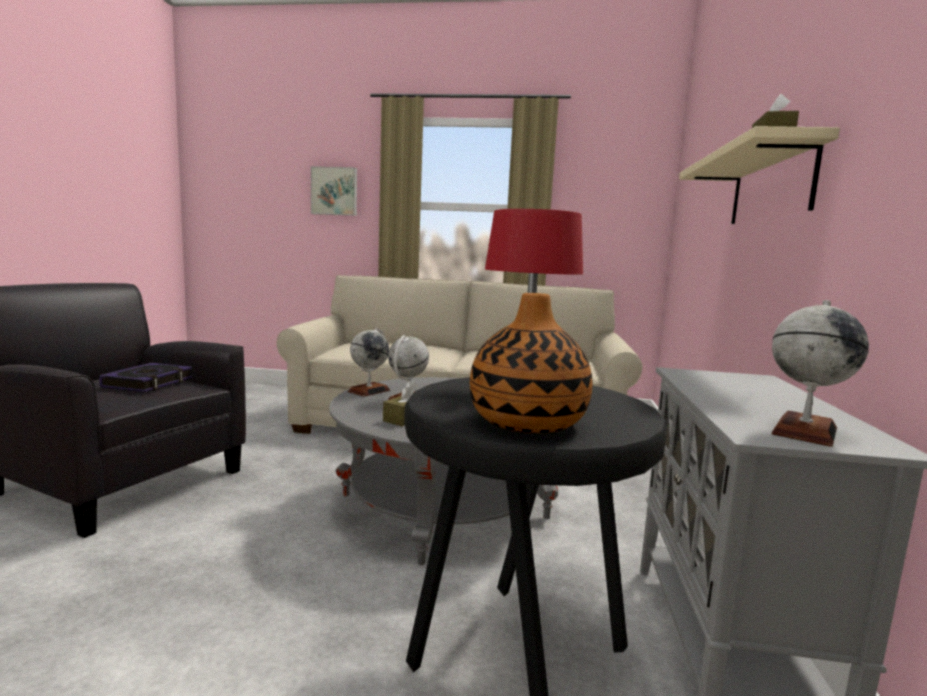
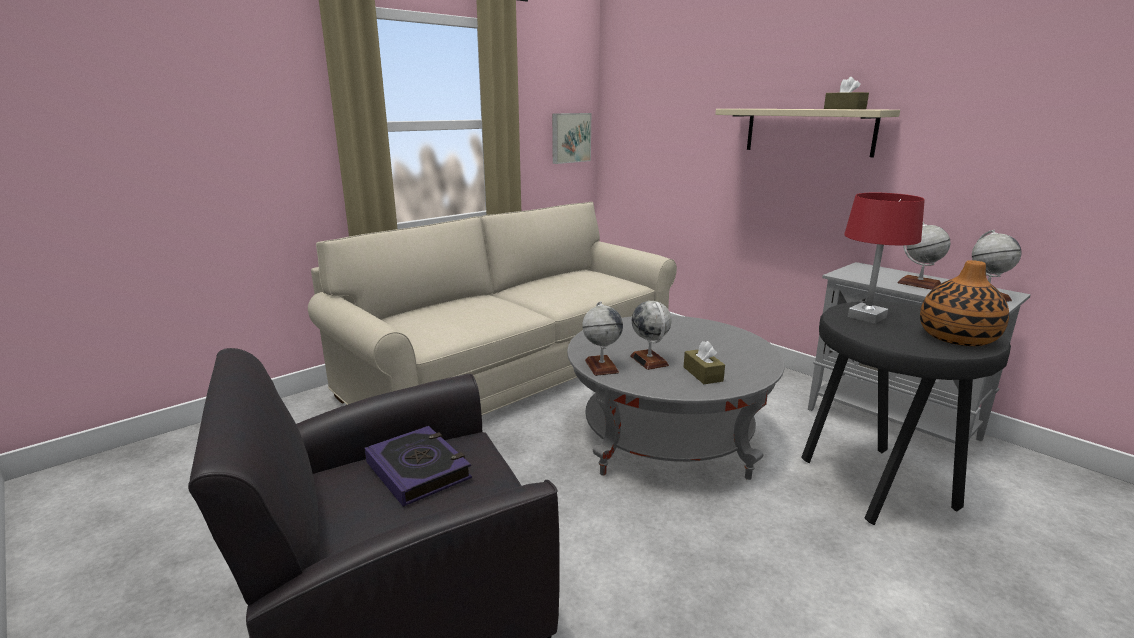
camera: 50 degrees left, 10 degrees up
picture [311,166,357,216] -> picture moved to [552,113,591,164]
none -> globe [897,222,951,290]

